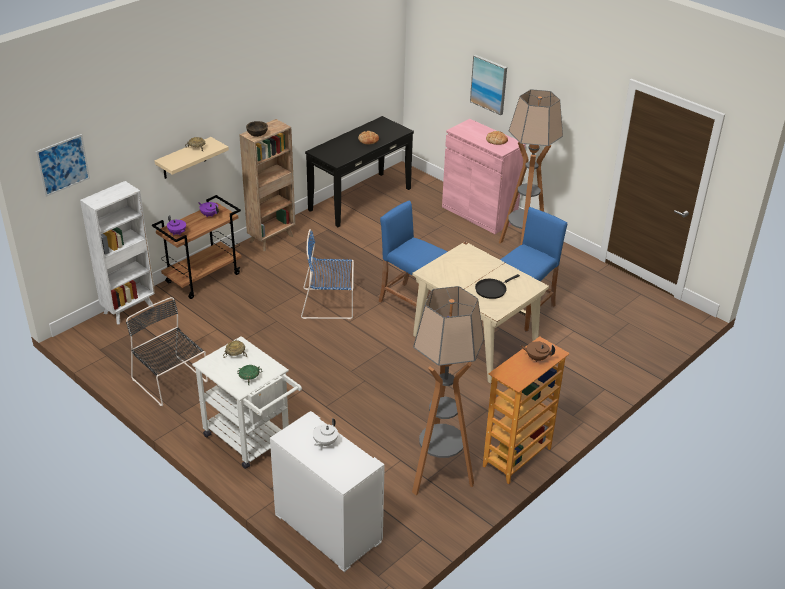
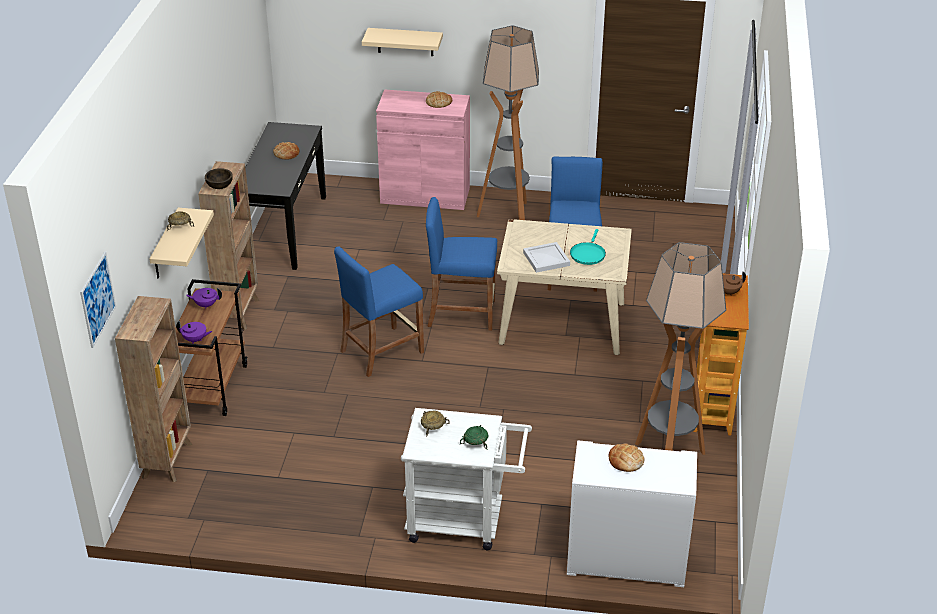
camera: 35 degrees left, 0 degrees up
white bookcase [80,181,155,324] -> brown bookcase [115,296,193,482]
black chair [126,297,208,406] -> none
blue chair [301,229,354,319] -> blue stool [334,246,424,377]
white teapot [313,418,338,447] -> bread [609,444,644,472]
picture [470,55,507,115] -> beige shelf [362,28,443,56]
black frying pan [475,274,520,299] -> turquoise frying pan [570,229,606,265]
none -> white tray [523,242,570,273]

